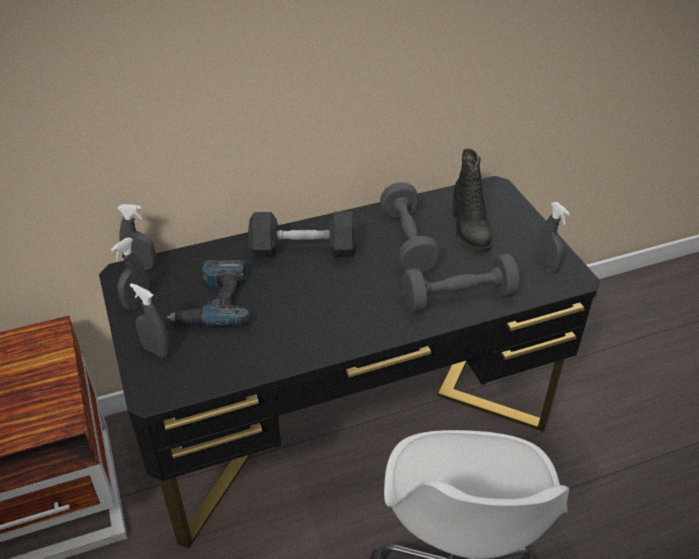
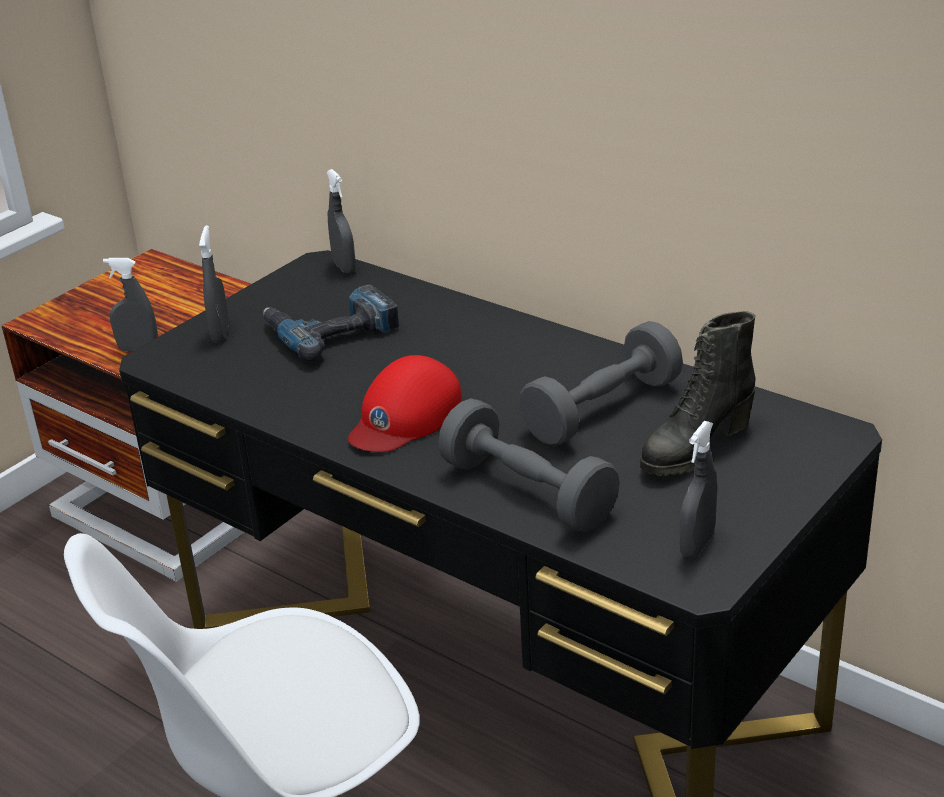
camera: 60 degrees right, 10 degrees down
grey spray bottle [111,238,150,311] -> grey spray bottle moved to [103,258,158,351]
grey dumbbell [248,211,357,258] -> none
none -> red cap [348,355,462,452]

